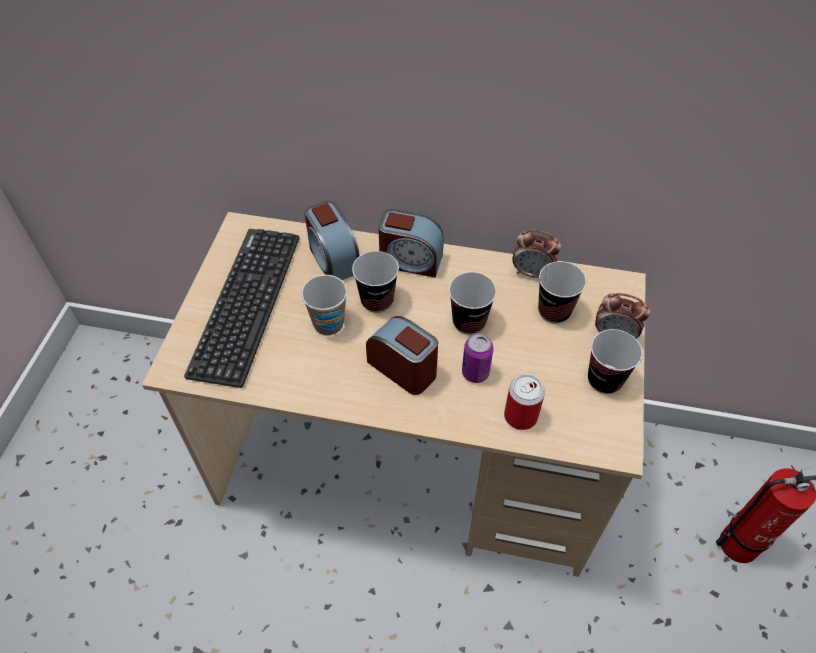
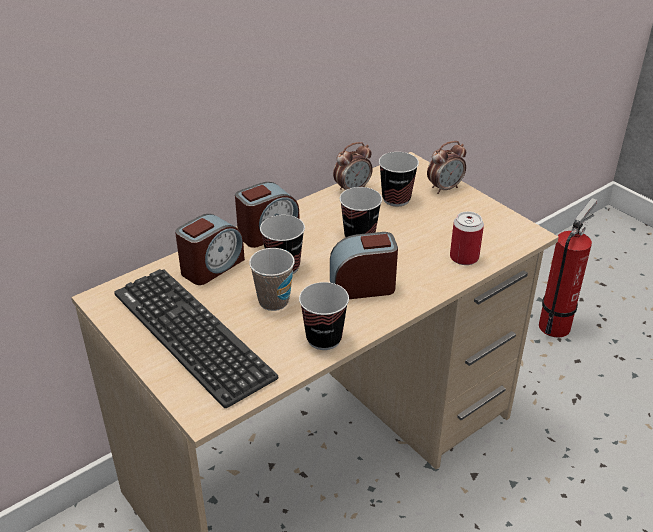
camera: 50 degrees left, 15 degrees down
alarm clock [305,201,359,280] -> alarm clock turned 60 degrees counterclockwise [175,214,245,285]
can [462,333,493,383] -> none
cup [588,329,642,394] -> cup moved to [299,282,349,350]

